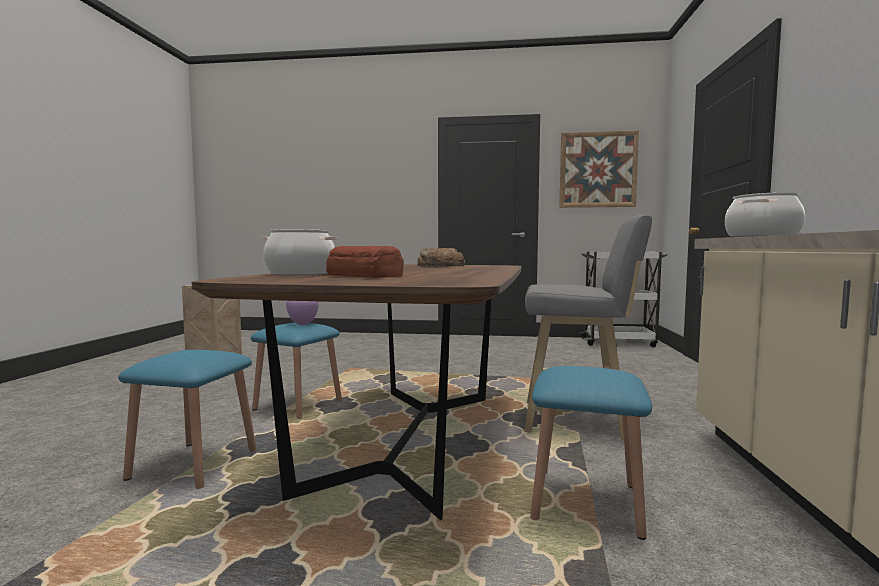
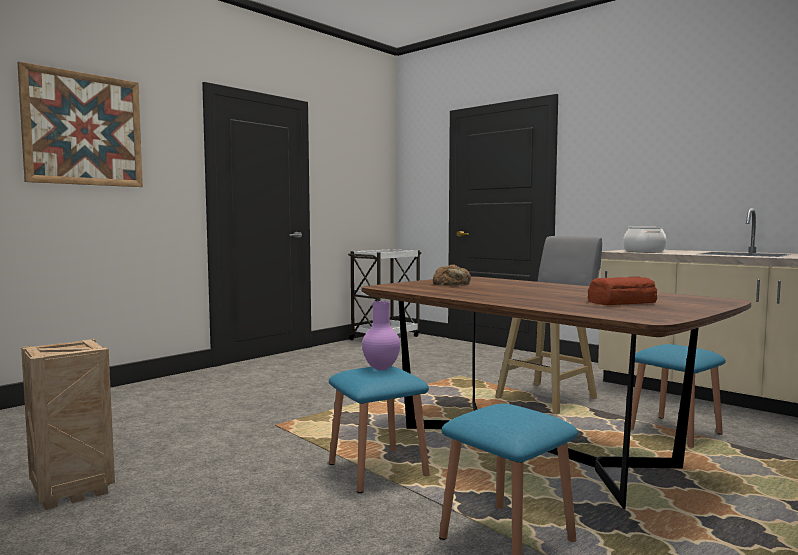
camera: 55 degrees left, 0 degrees up
cooking pot [262,229,338,275] -> none
picture [559,131,639,208] -> picture moved to [17,62,143,187]

